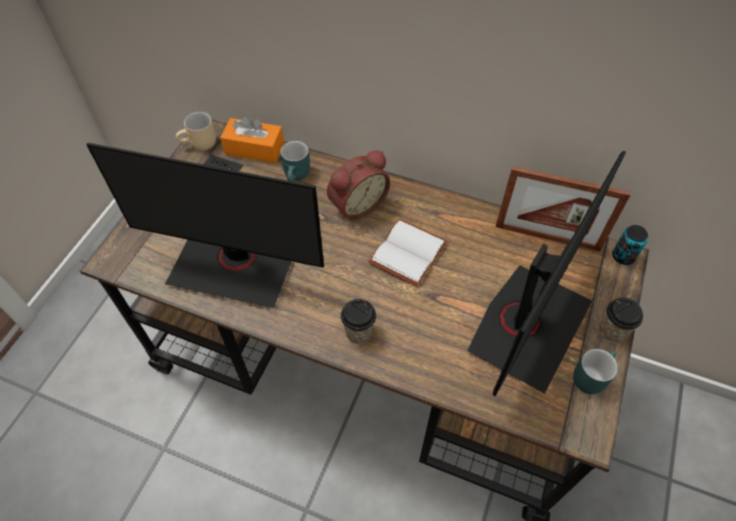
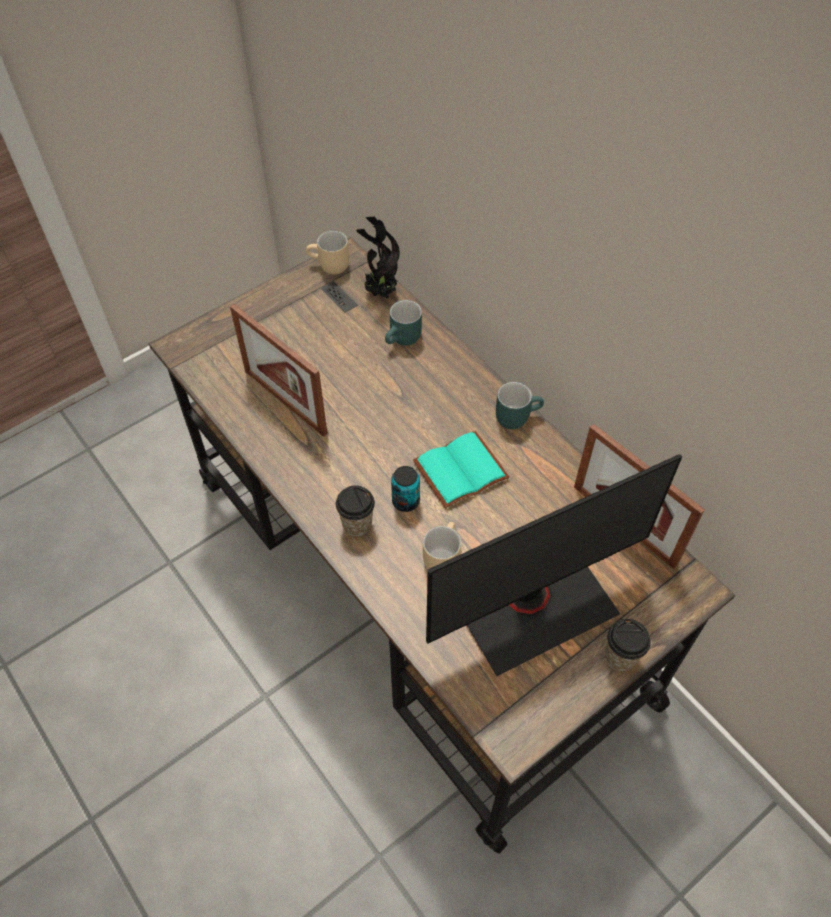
camera: 30 degrees right, 0 degrees up
monitor [86,143,324,308] -> picture frame [230,304,327,437]
orange tissue box [220,115,284,163] -> potted plant [356,216,400,298]
alarm clock [327,150,390,220] -> none
white book [369,219,447,287] -> turquoise book [413,431,509,508]
turquoise mug [573,349,618,394] -> turquoise mug moved to [496,382,544,429]
can [612,225,648,265] -> can moved to [391,466,420,512]
none -> beige mug [423,522,461,570]

